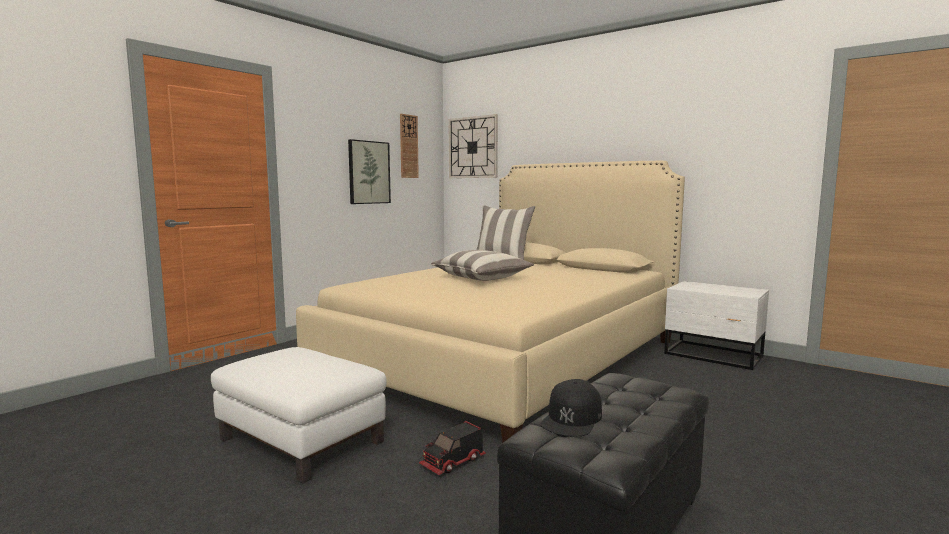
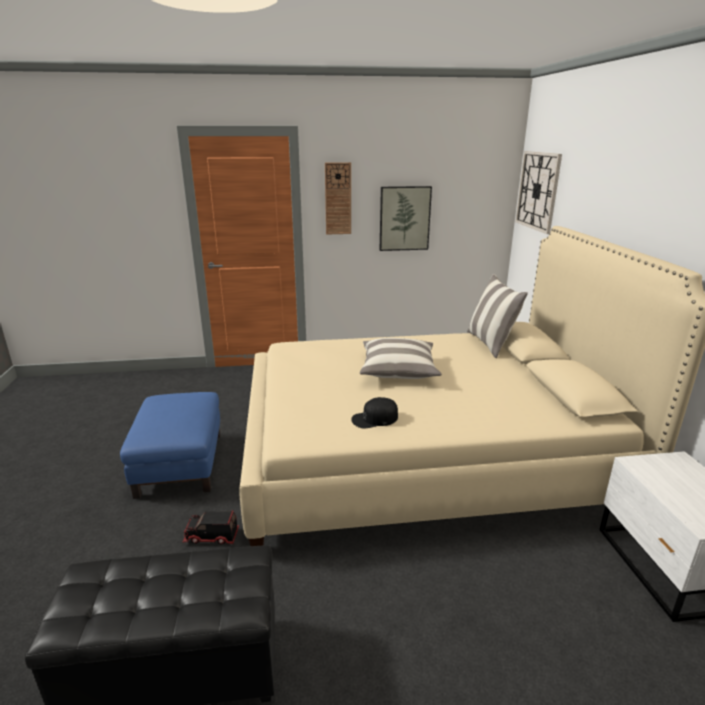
camera: 45 degrees right, 15 degrees up
white ottoman [211,347,387,483] -> blue ottoman [120,392,220,499]
wall clock [400,114,419,178] -> wall clock moved to [325,162,351,235]
black cap [541,379,602,436] -> black cap moved to [351,397,398,429]

